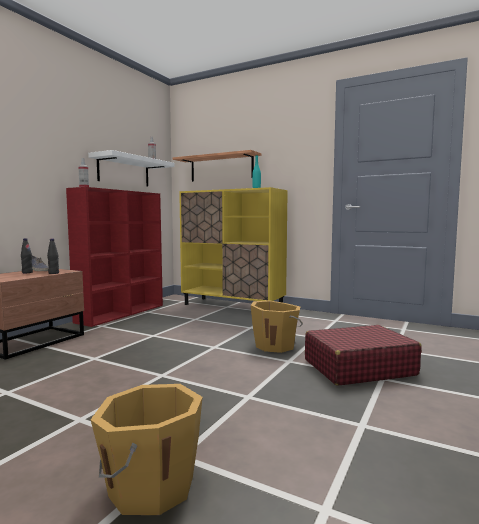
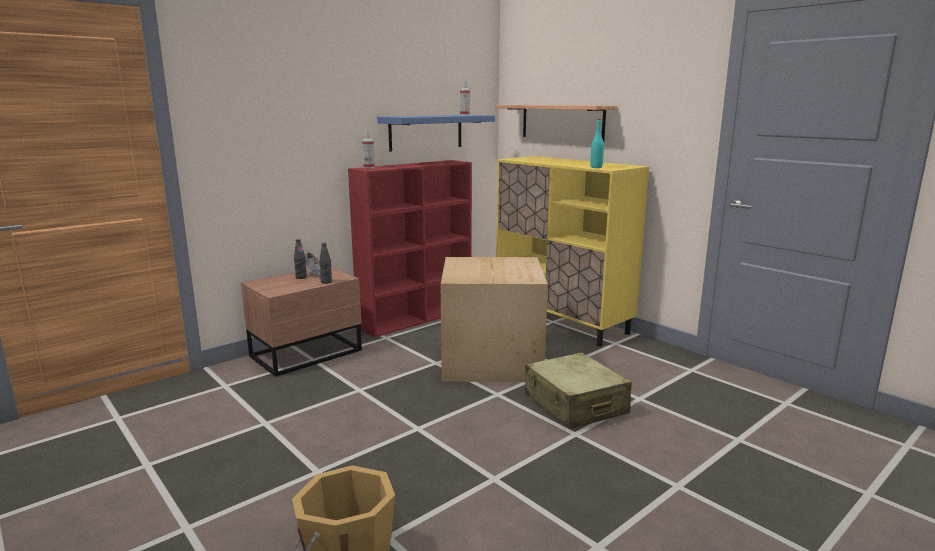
camera: 20 degrees right, 10 degrees up
white shelf [88,150,174,187] -> blue shelf [377,115,495,152]
orange bucket [251,300,303,353] -> beige suitcase [525,352,632,429]
red suitcase [305,325,422,386] -> none
none -> cardboard box [441,257,548,382]

